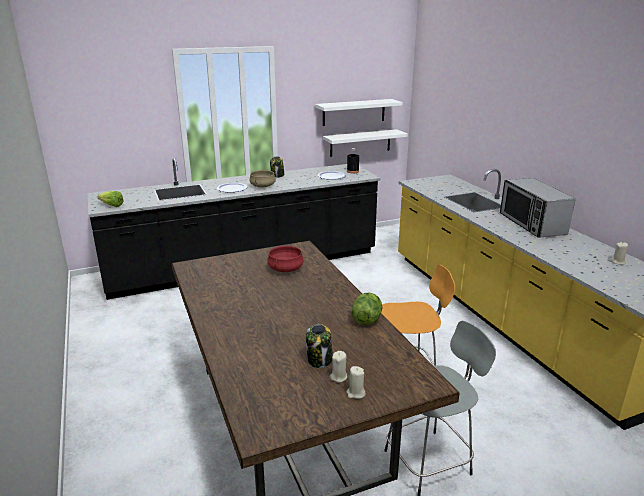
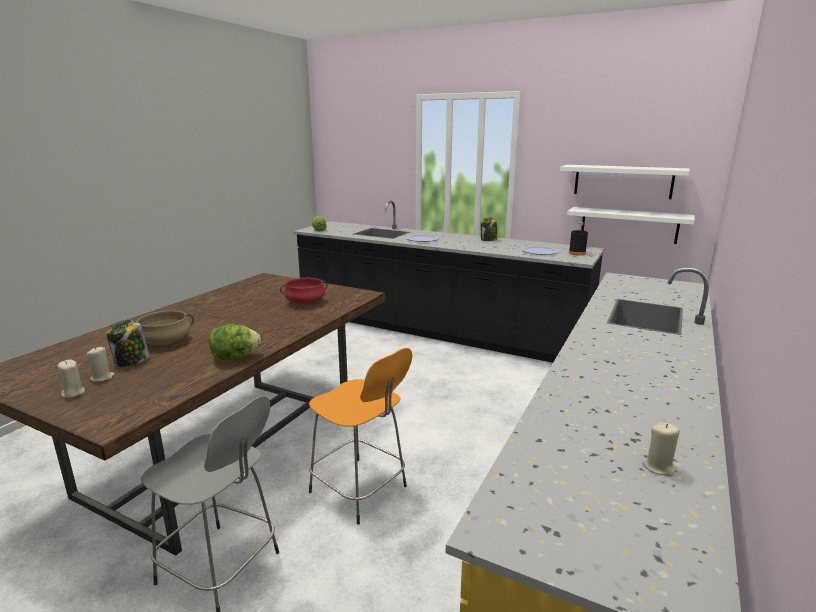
camera: 50 degrees right, 5 degrees down
beige cooking pot [249,170,276,188] -> beige cooking pot moved to [135,310,194,345]
microwave [500,178,575,237] -> none

